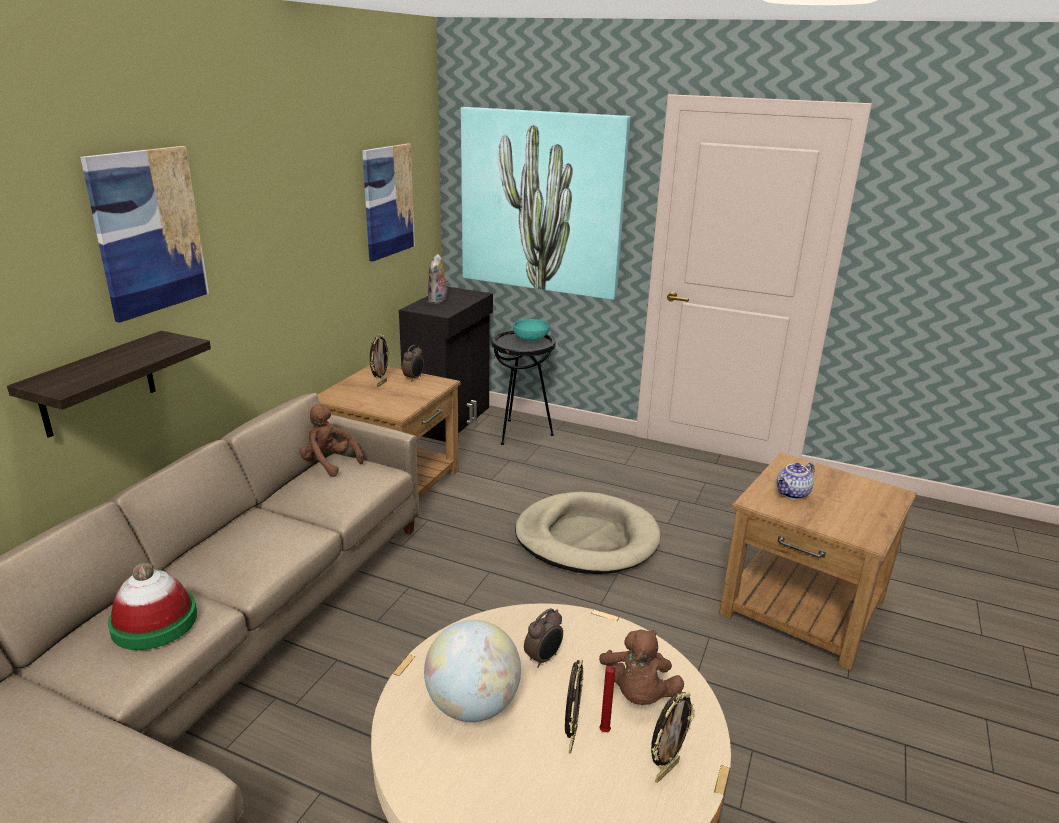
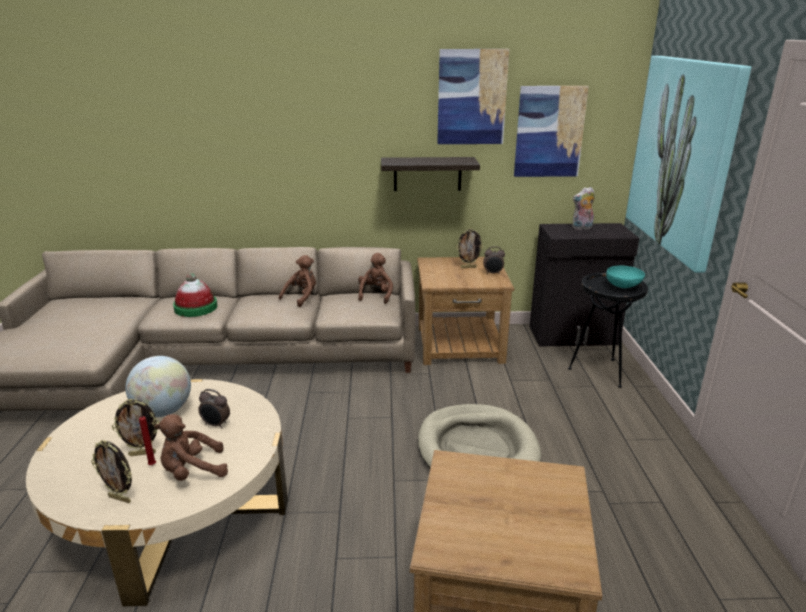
camera: 65 degrees right, 0 degrees up
shelf [7,331,211,438] -> shelf moved to [381,157,480,191]
picture [80,146,209,323] -> picture moved to [437,49,509,144]
teapot [777,463,815,499] -> none
none -> brown plush toy [279,255,316,307]

